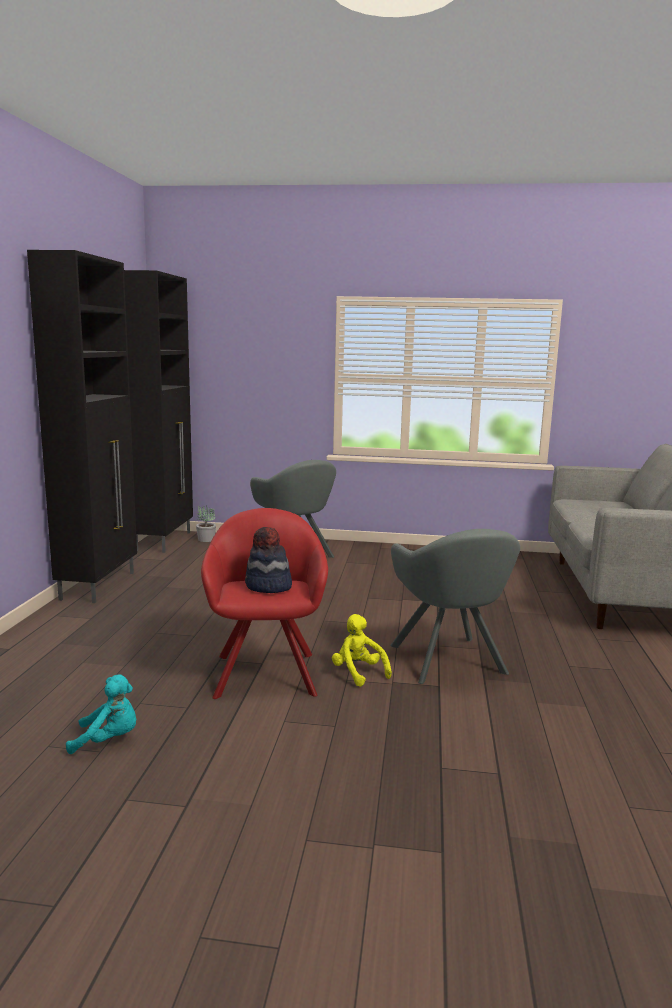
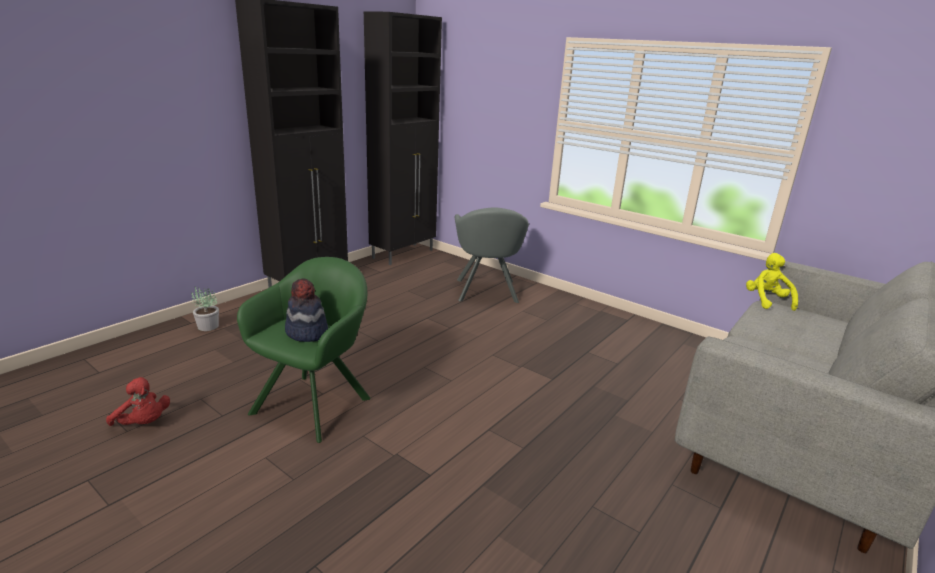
camera: 30 degrees right, 10 degrees up
turquoise plush toy [66,675,136,754] -> red plush toy [106,377,170,426]
potted plant [196,505,216,542] -> potted plant moved to [191,287,219,331]
red armchair [201,508,328,699] -> green armchair [237,257,371,443]
yellow plush toy [332,614,392,687] -> yellow plush toy moved to [746,253,798,311]
grey armchair [390,529,520,684] -> none

